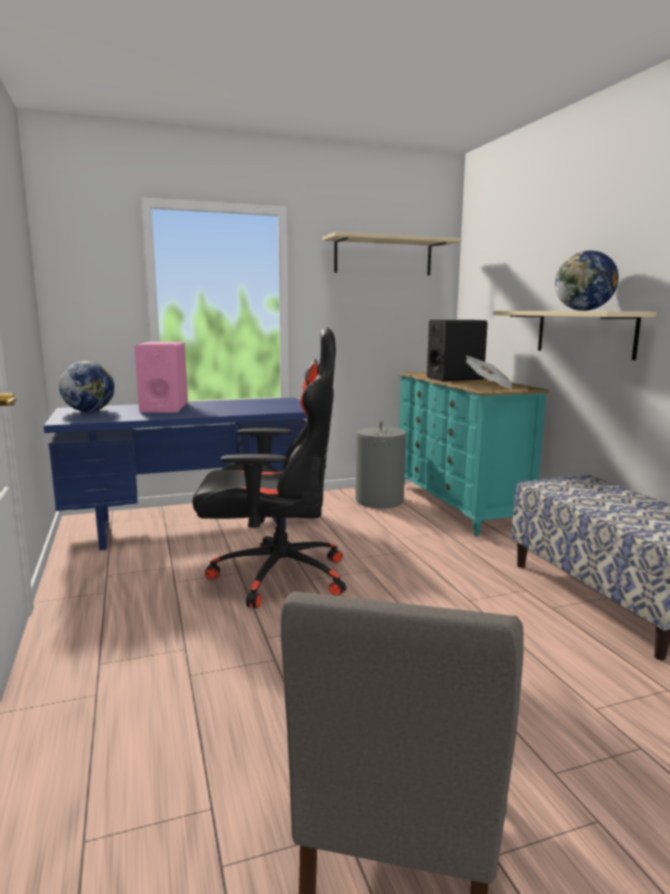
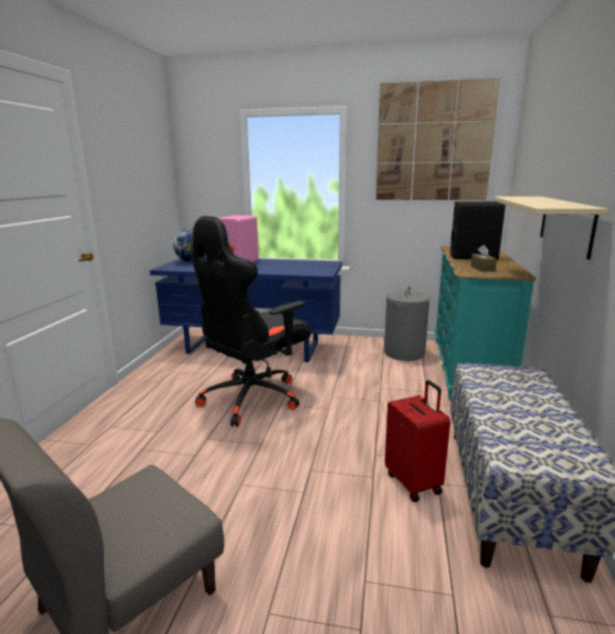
camera: 30 degrees right, 5 degrees up
black office chair [192,326,346,608] -> black office chair turned 105 degrees clockwise [192,216,311,427]
beige shelf [322,232,462,275] -> picture [376,78,500,200]
newspaper [466,356,513,389] -> brown tissue box [471,245,497,271]
globe [555,250,619,311] -> none
none -> red suitcase [385,380,450,502]

